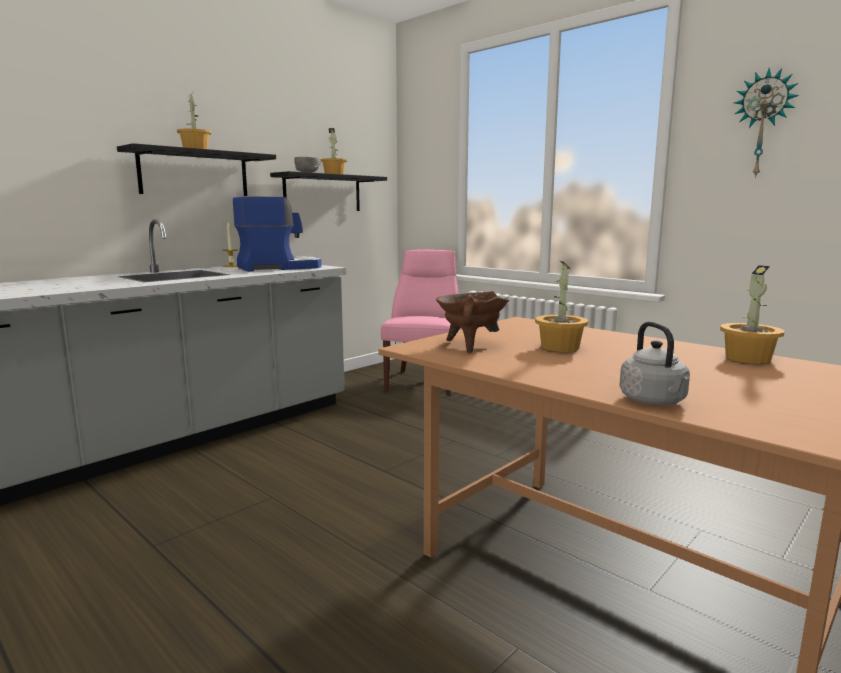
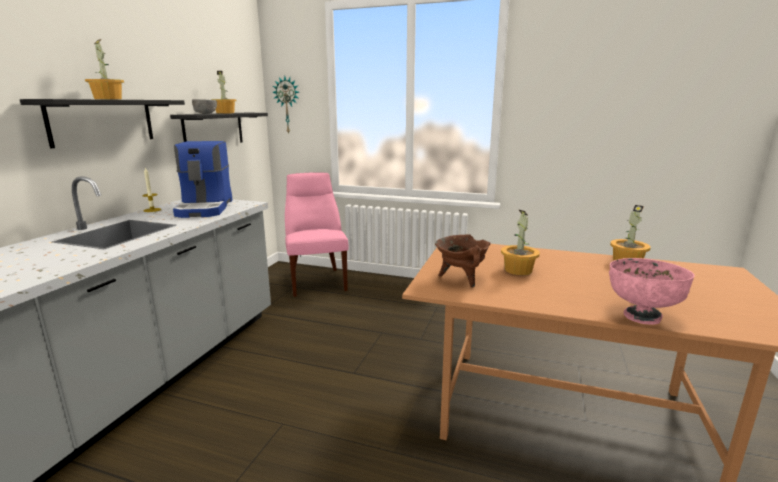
camera: 25 degrees left, 5 degrees up
coffee machine [233,196,322,272] -> coffee machine turned 135 degrees clockwise [173,141,232,218]
grey kettle [619,321,690,405] -> pink bowl [609,258,695,325]
wall clock [734,67,799,178] -> wall clock moved to [272,76,299,134]

